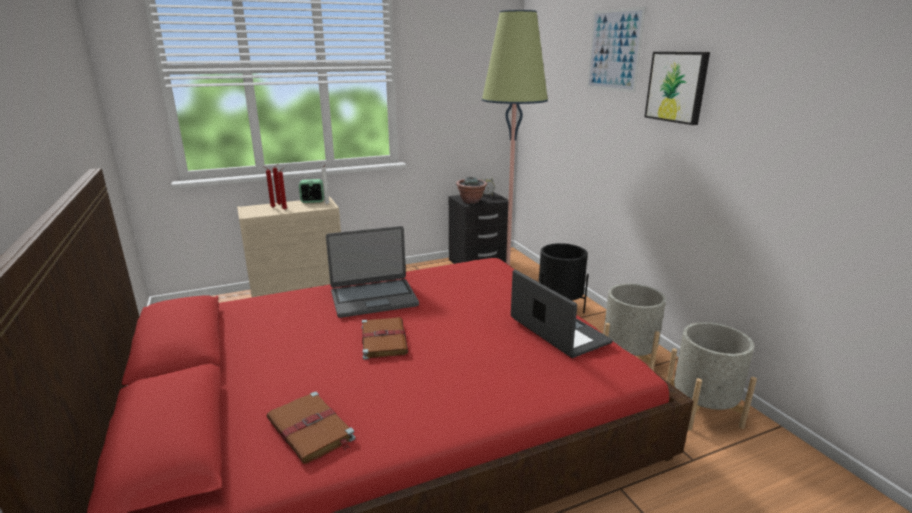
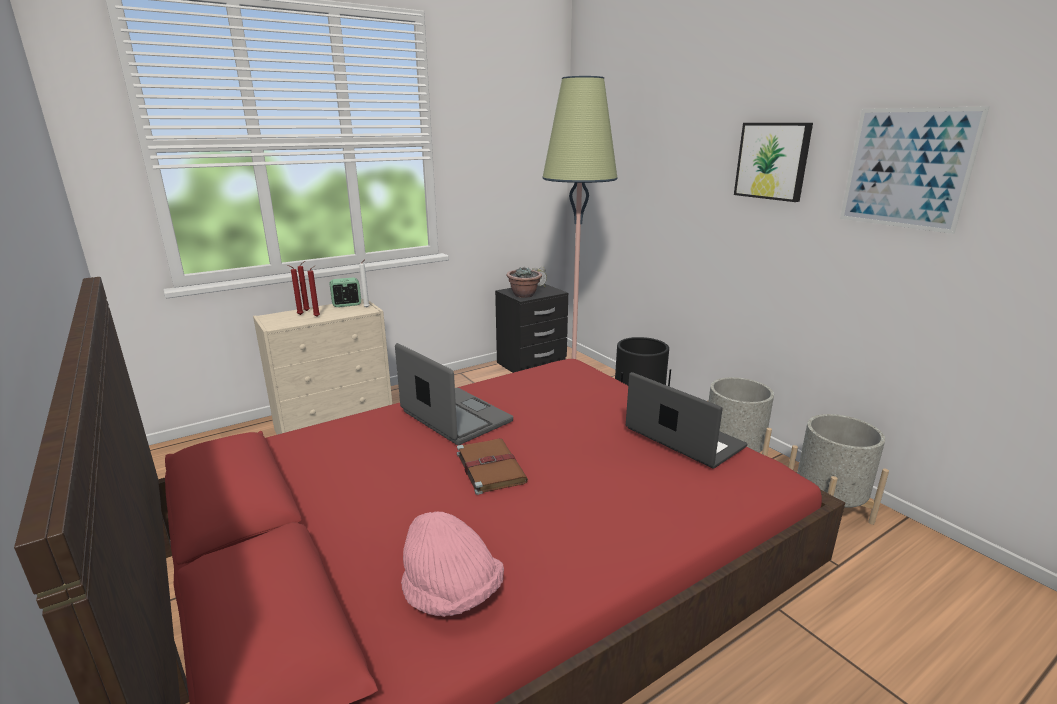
camera: 10 degrees left, 0 degrees up
brown book [266,391,355,464] -> pink hat [401,511,504,617]
laptop [326,226,419,318] -> laptop turned 105 degrees counterclockwise [395,343,513,445]
picture [587,7,646,93] -> picture moved to [840,106,990,234]

